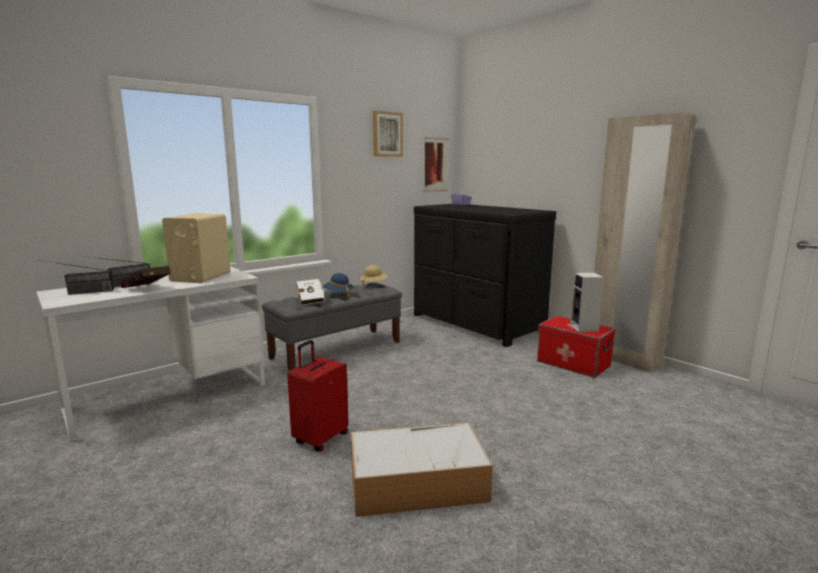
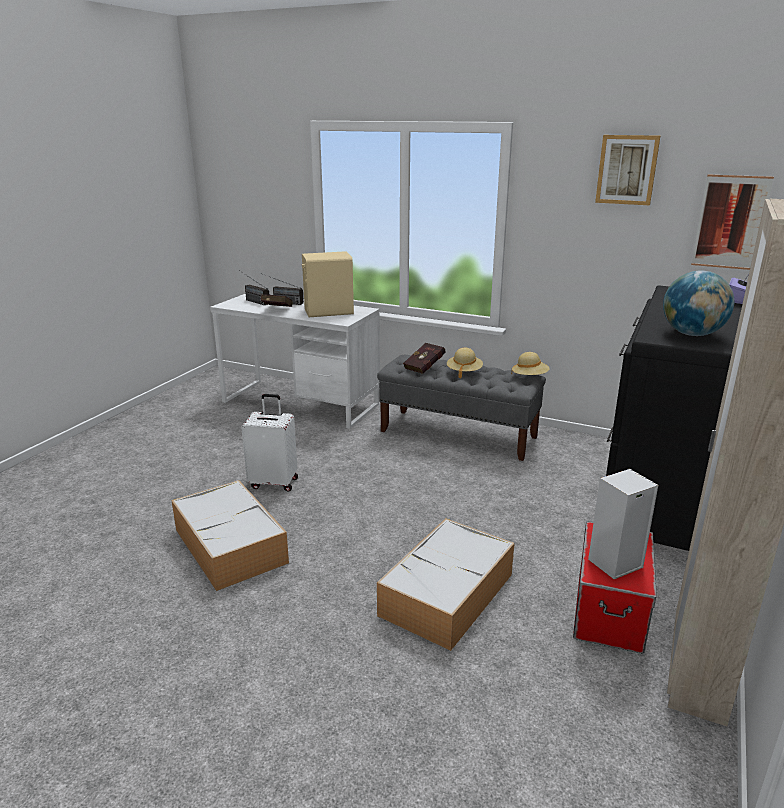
camera: 65 degrees right, 10 degrees up
red suitcase [287,340,349,452] -> white suitcase [241,394,298,492]
white book [297,279,325,305] -> red book [403,343,446,374]
blue hat [323,273,354,297] -> beige hat [447,348,483,379]
none -> storage box [377,518,515,651]
none -> globe [663,271,734,336]

